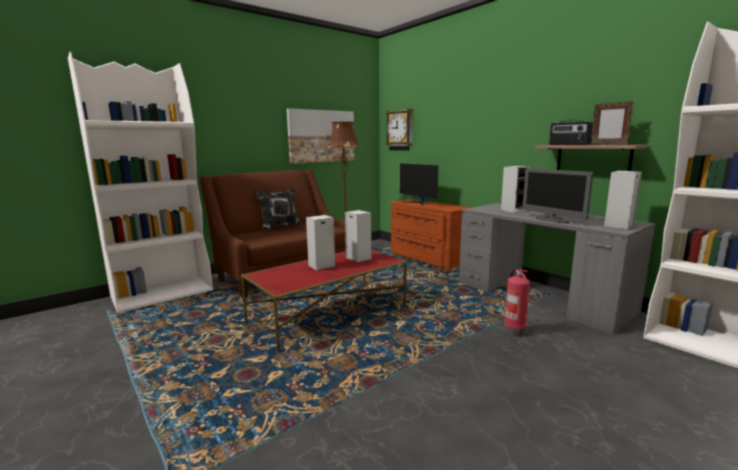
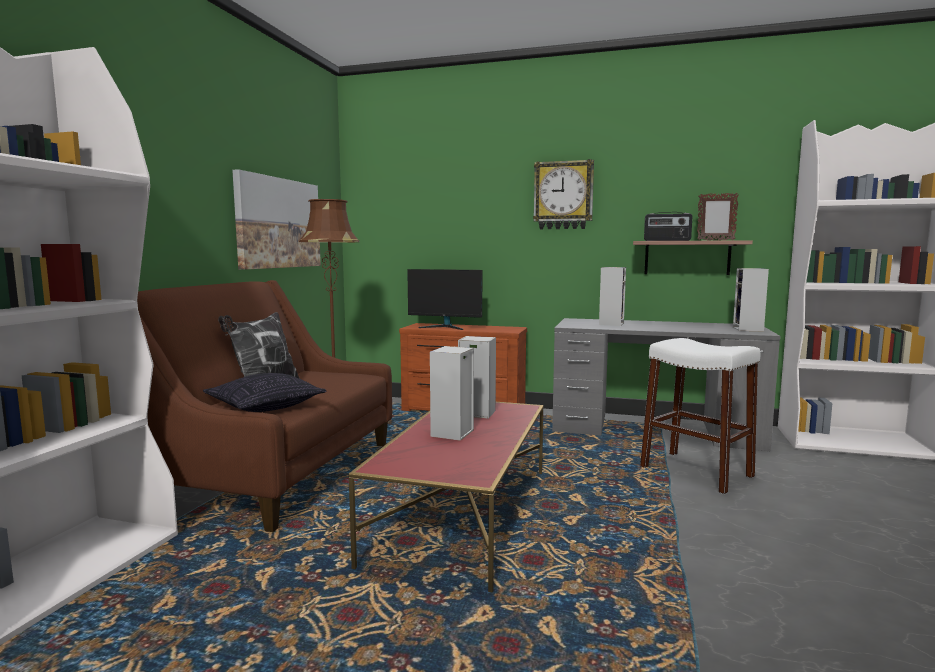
camera: 35 degrees left, 5 degrees down
wall clock [386,109,413,151] -> wall clock moved to [533,159,594,229]
fire extinguisher [504,269,530,337] -> white stool [640,338,760,494]
monitor [522,168,594,223] -> none
none -> pillow [203,373,327,412]

